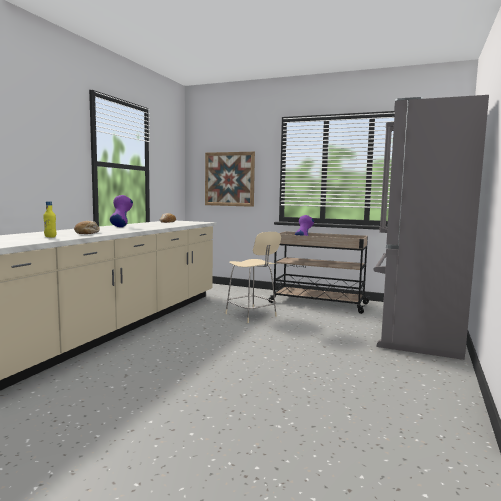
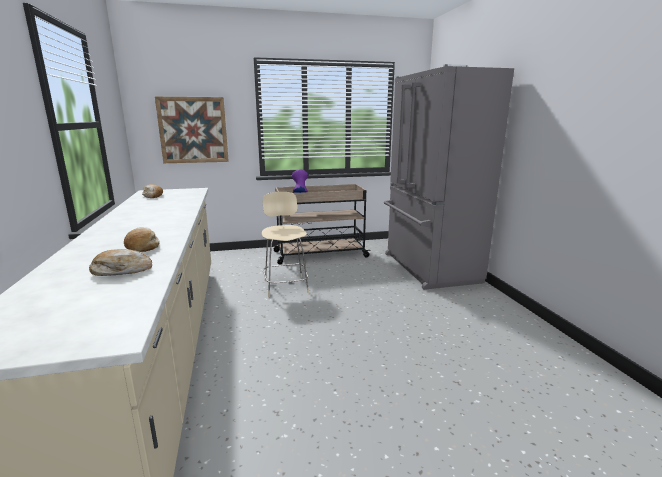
camera: 35 degrees left, 10 degrees up
yellow bottle [43,201,57,237] -> bread [89,249,152,276]
purple vase [110,195,133,227] -> none
beige chair [225,232,281,323] -> beige chair turned 120 degrees counterclockwise [262,192,309,297]

